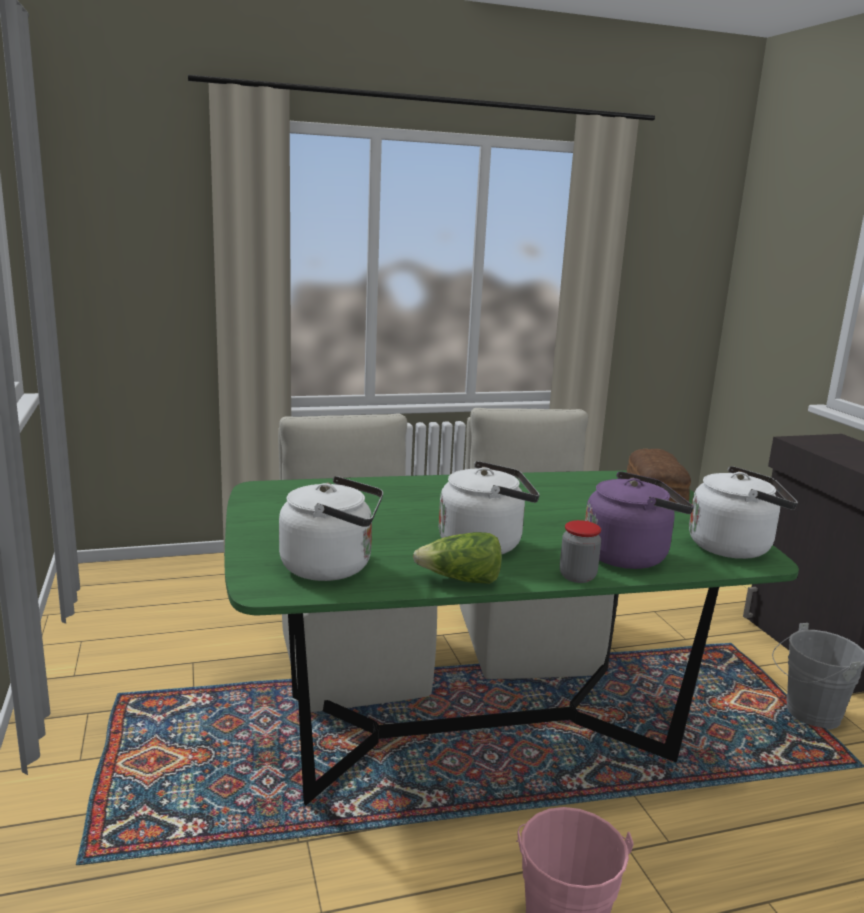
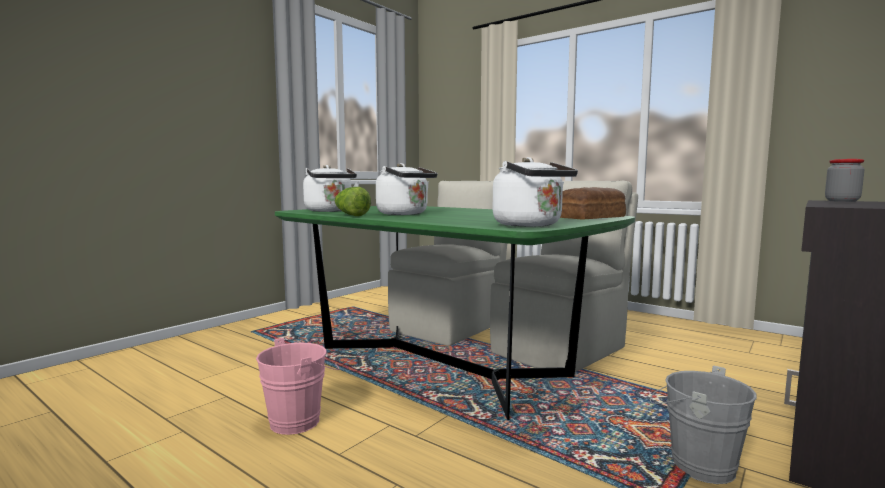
camera: 55 degrees right, 10 degrees down
jar [560,520,601,583] -> jar moved to [825,159,865,202]
purple kettle [585,471,694,569] -> none

